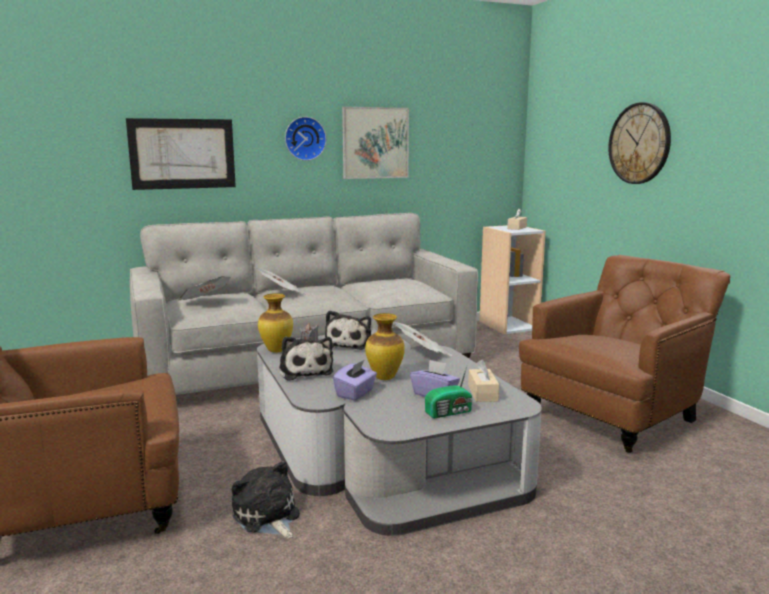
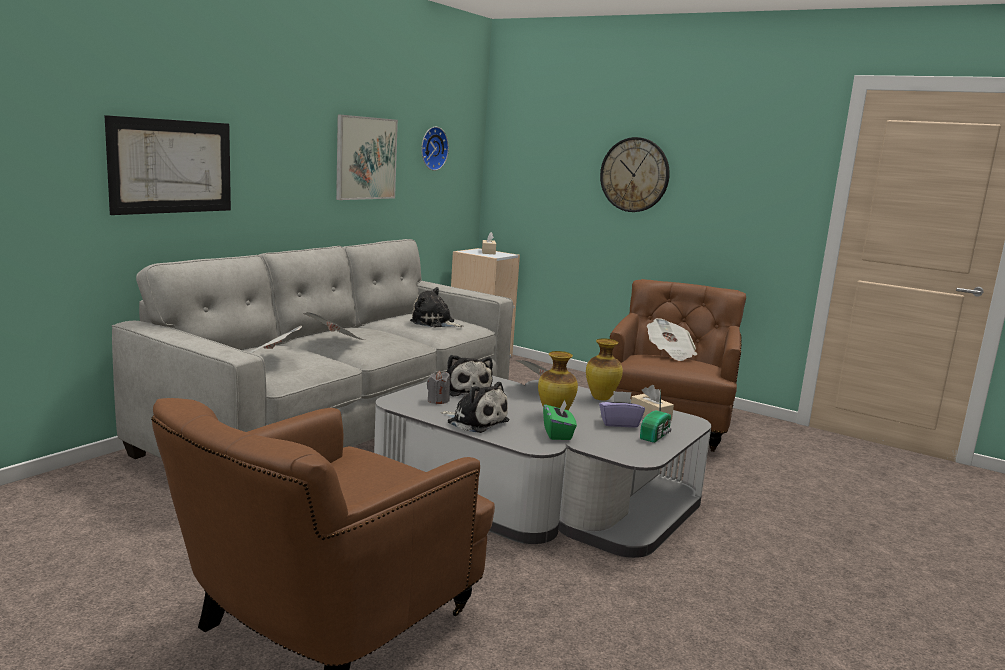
camera: 35 degrees left, 0 degrees up
plush toy [232,461,300,538] -> plush toy moved to [410,287,464,328]
vase [258,293,293,353] -> vase moved to [586,338,623,401]
wall clock [285,117,327,161] -> wall clock moved to [421,127,449,171]
purple tissue box [333,360,377,401] -> green tissue box [543,399,577,440]
none -> newspaper [647,318,697,361]

